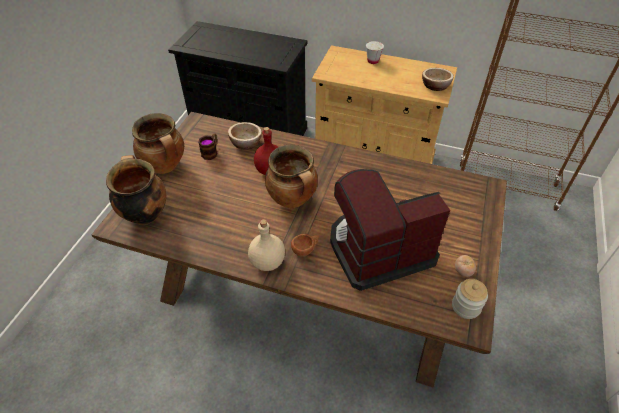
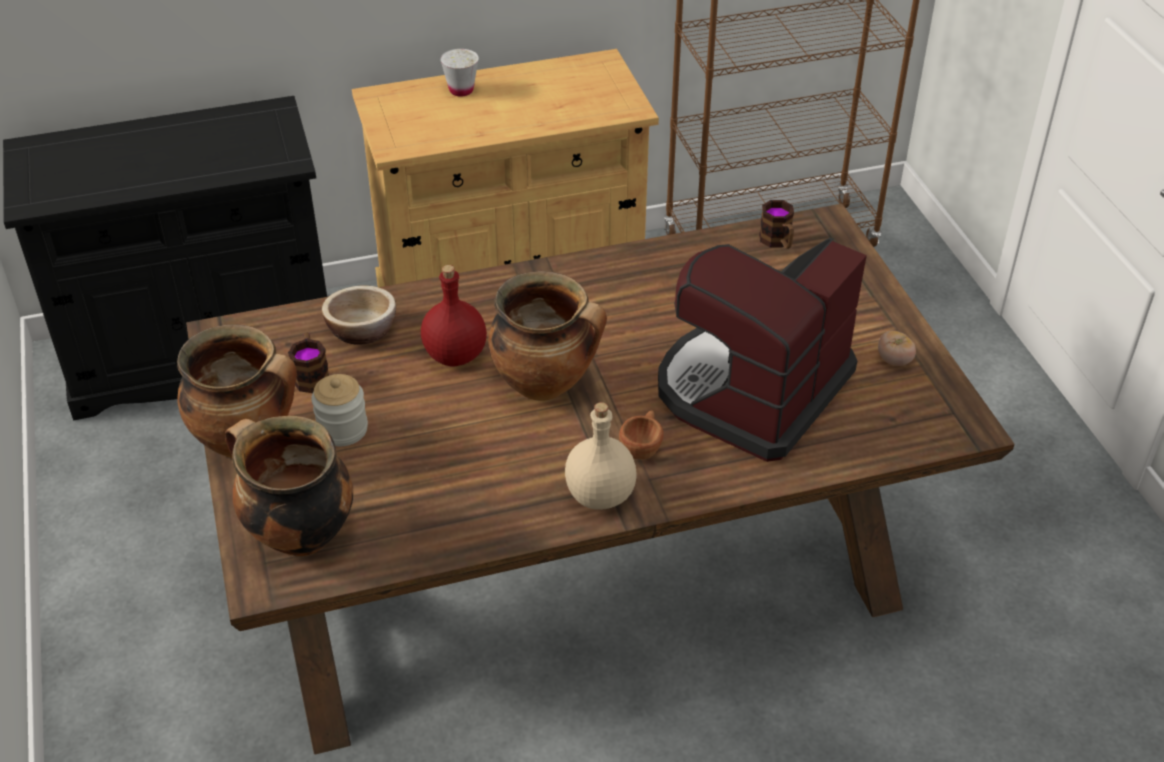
camera: 35 degrees left, 5 degrees down
bowl [422,68,454,91] -> none
jar [452,279,488,319] -> jar moved to [311,374,368,446]
none -> mug [759,200,794,249]

